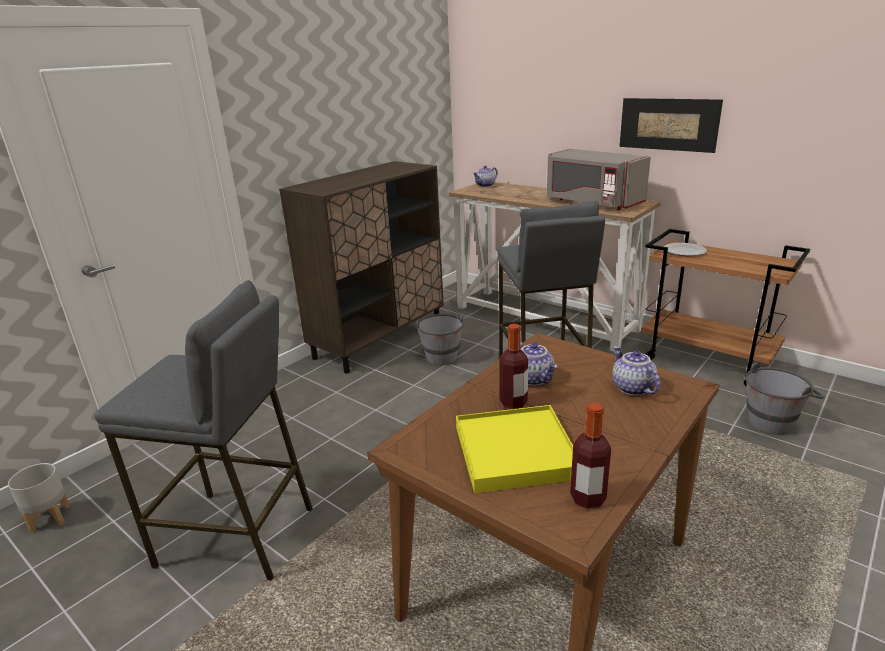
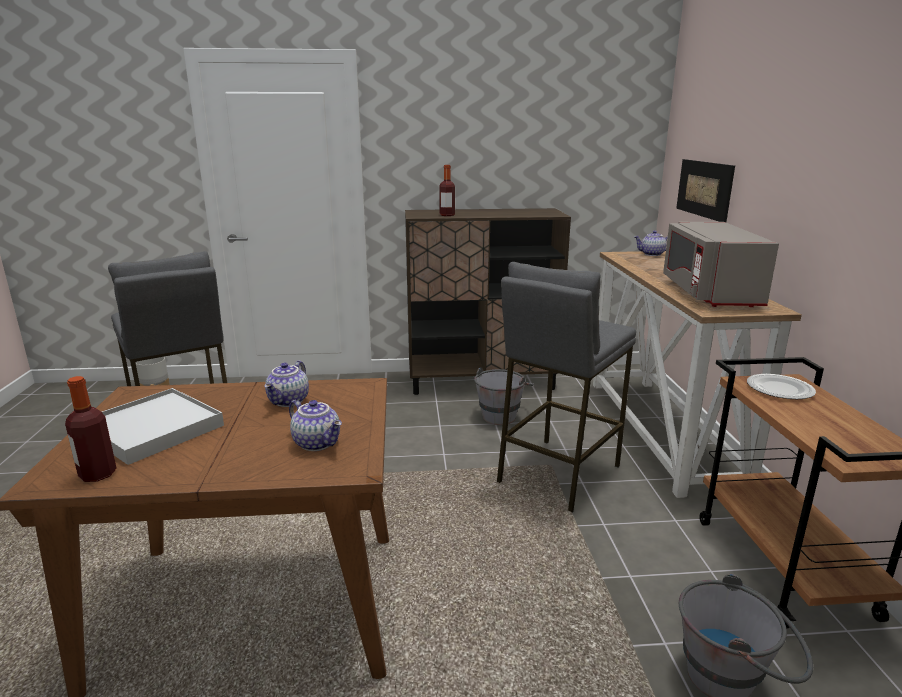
camera: 45 degrees right, 5 degrees down
yellow tray [456,405,573,493] -> white tray [102,388,224,465]
bottle [500,324,528,409] -> bottle moved to [439,165,455,216]
teapot [612,346,660,396] -> teapot turned 105 degrees clockwise [289,400,342,451]
picture [619,98,723,153] -> picture moved to [676,159,735,222]

